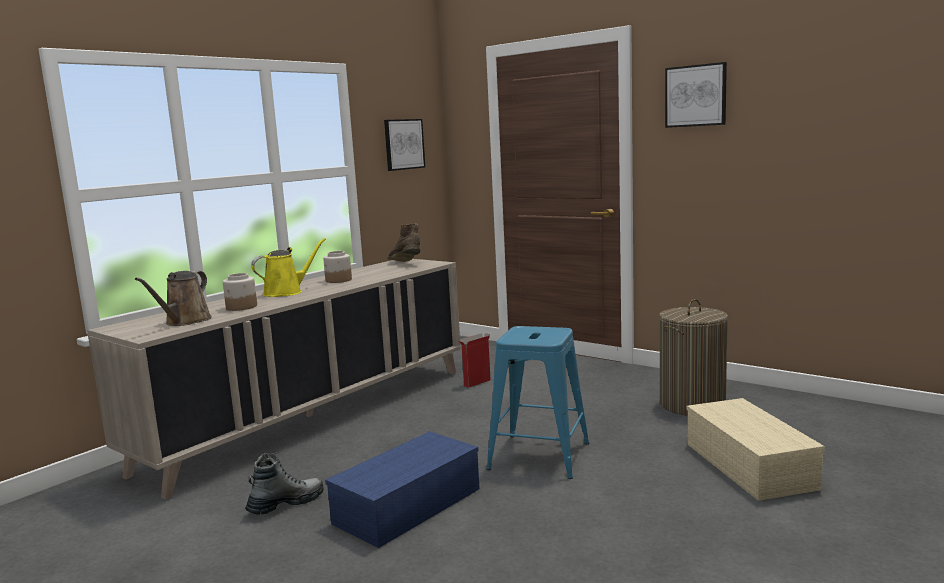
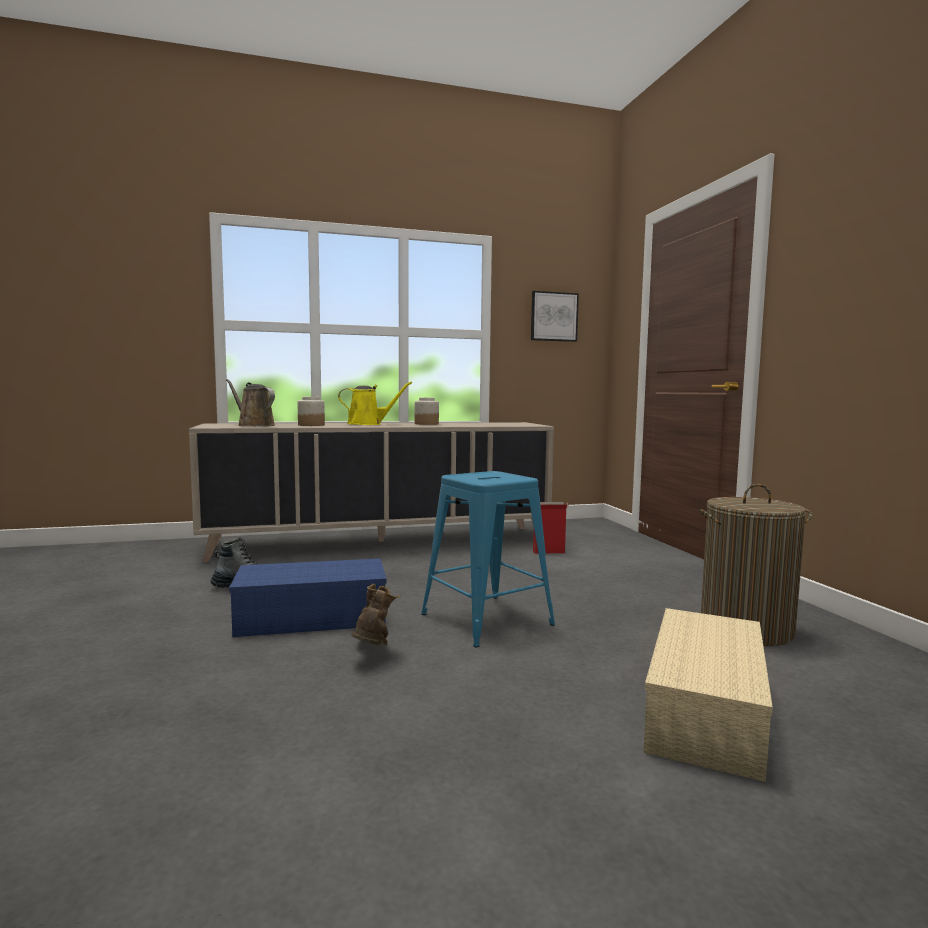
camera: 35 degrees right, 5 degrees down
brown watering can [135,271,212,326] -> brown watering can turned 75 degrees clockwise [226,379,275,426]
brown boot [387,223,420,262] -> brown boot moved to [351,584,400,646]
picture [665,62,727,128] -> none

